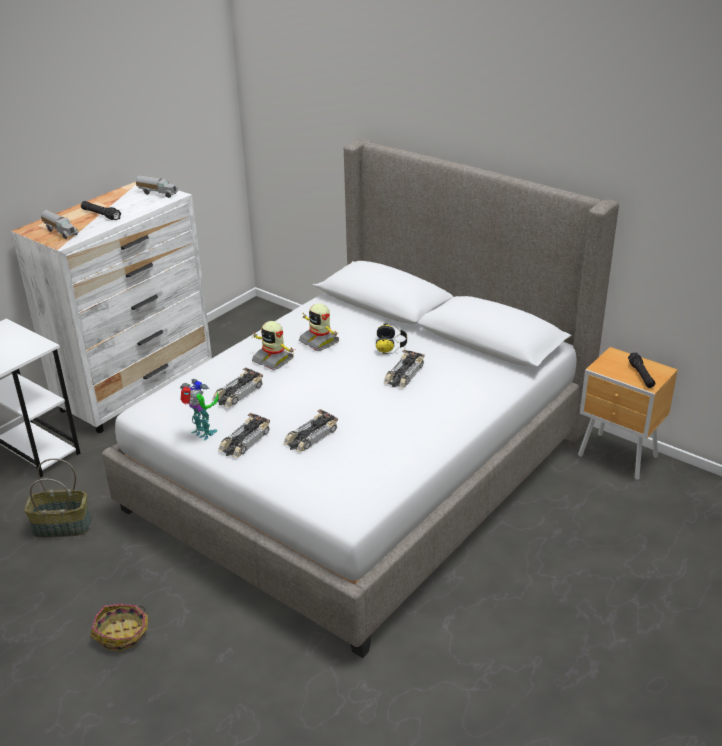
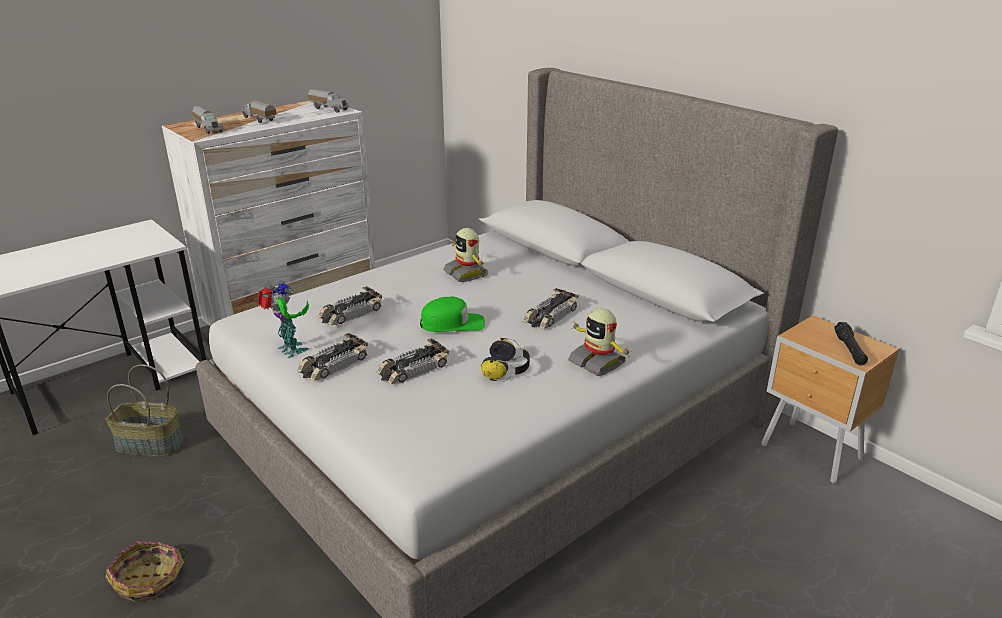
camera: 10 degrees right, 5 degrees down
black flashlight [81,201,121,221] -> toy truck [241,101,277,123]
toy robot [252,321,296,370] -> toy robot moved to [568,308,630,376]
headphones [376,324,407,354] -> headphones moved to [481,338,530,382]
none -> green cap [420,297,485,332]

